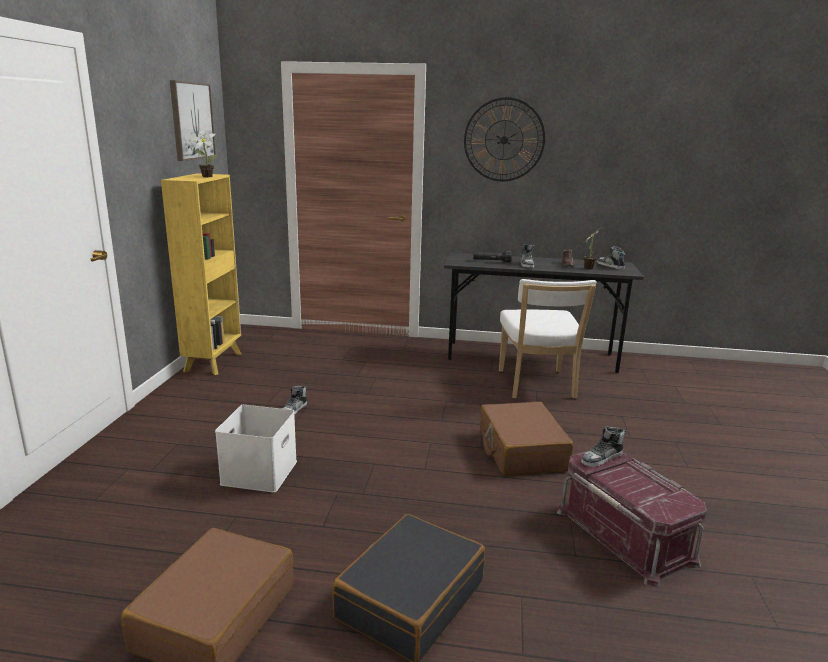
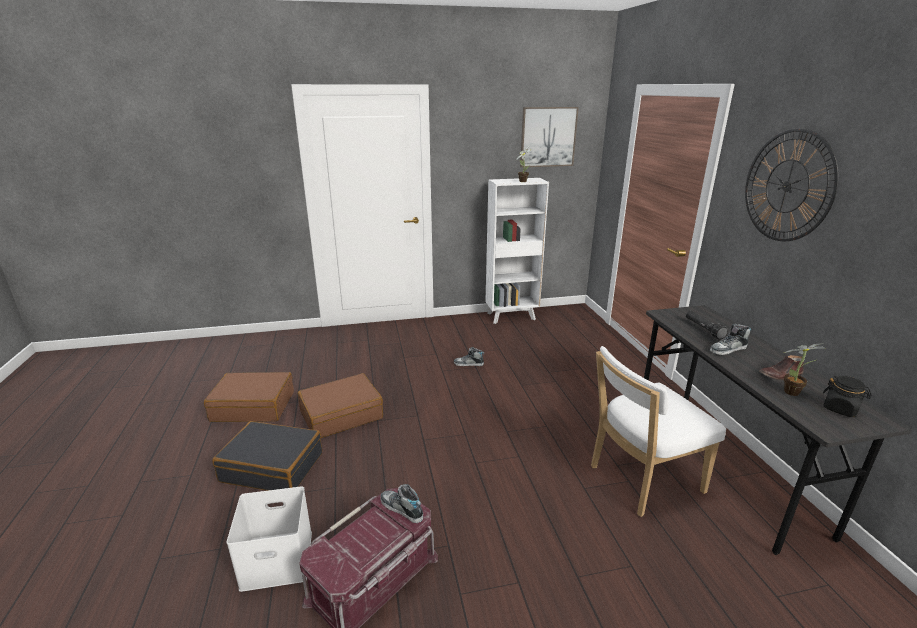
camera: 70 degrees right, 5 degrees up
yellow bookcase [161,173,241,375] -> white bookcase [485,178,549,324]
white storage box [215,405,297,493] -> white storage box moved to [226,486,312,592]
brown suitcase [480,402,573,476] -> brown suitcase moved to [298,373,383,438]
shoe [597,246,625,270] -> black jar [823,376,871,417]

